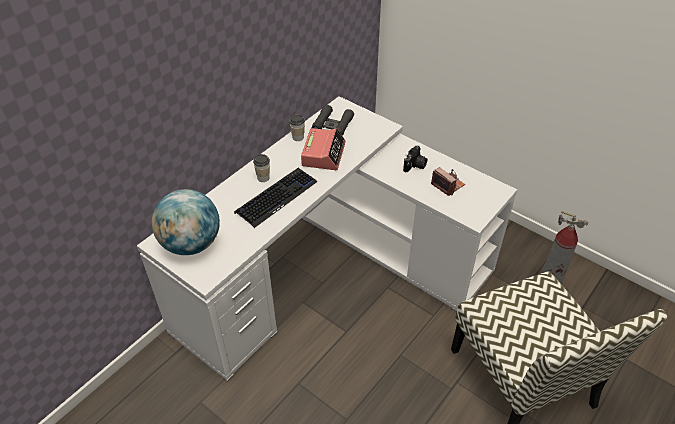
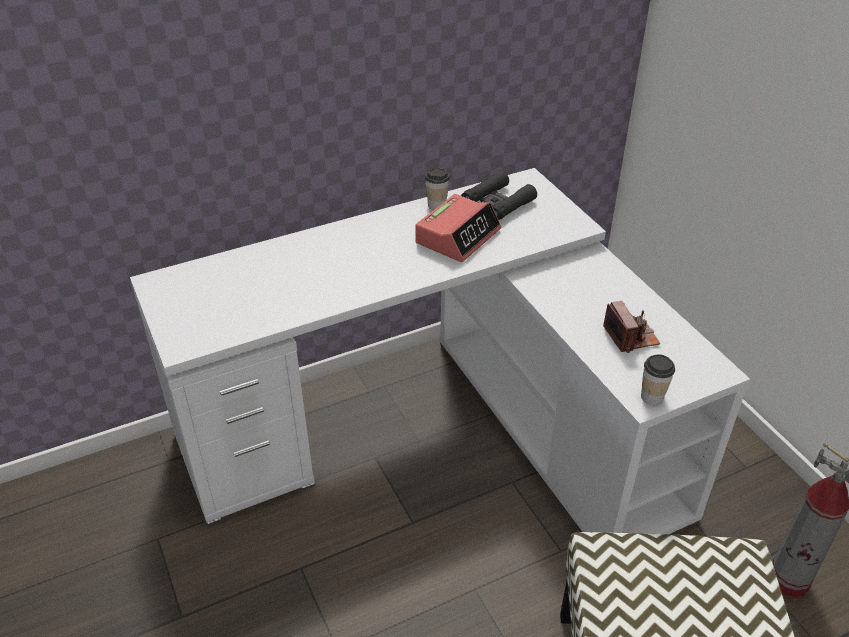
camera: 25 degrees right, 5 degrees down
globe [152,189,220,255] -> none
keyboard [234,168,317,228] -> none
cup [253,154,270,182] -> cup moved to [641,354,675,405]
camera [403,145,428,172] -> none

